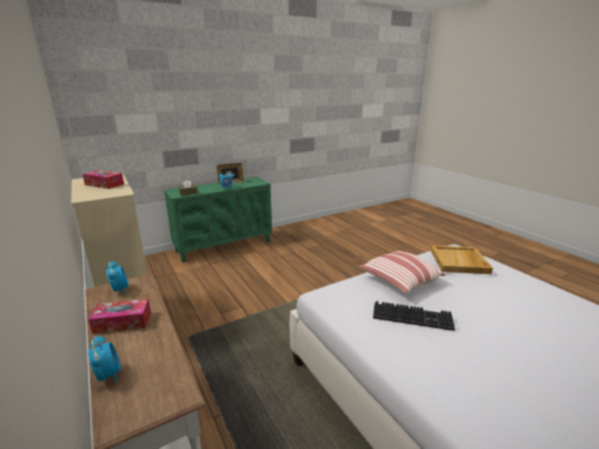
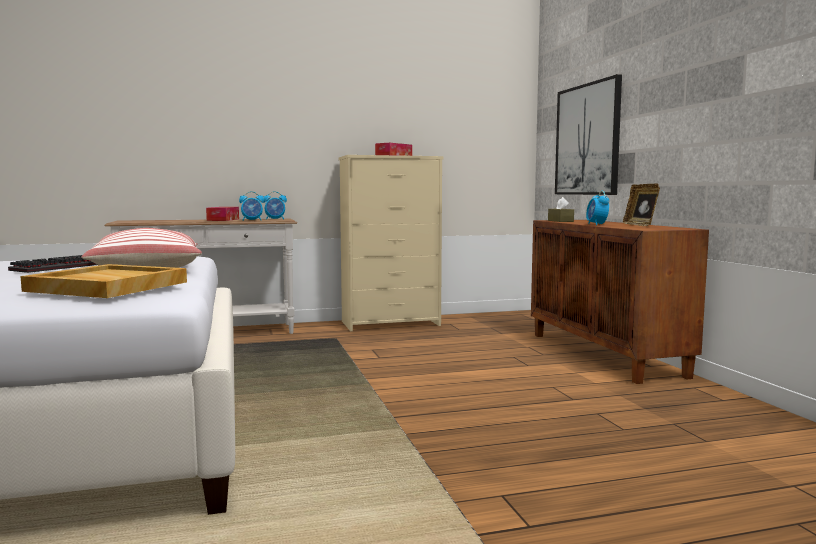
camera: 105 degrees right, 15 degrees down
alarm clock [88,336,121,383] -> alarm clock moved to [239,191,264,221]
green cabinet [164,177,272,263] -> brown cabinet [531,220,709,384]
none -> picture [555,74,622,195]

